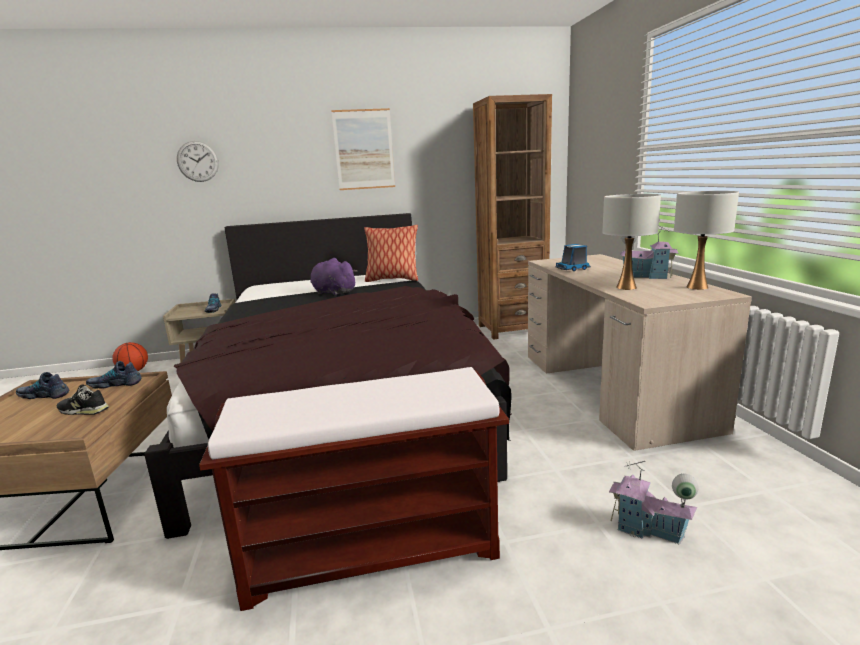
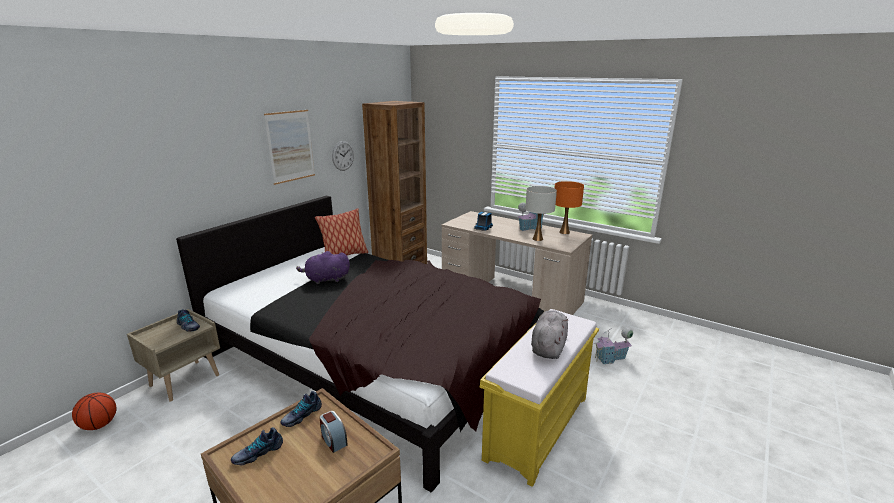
camera: 45 degrees left, 5 degrees up
black shoe [57,384,109,415] -> alarm clock [319,411,348,453]
wall clock [177,141,219,182] -> wall clock moved to [332,141,354,171]
brown bench [199,367,509,611] -> yellow bench [480,309,599,487]
white table lamp [674,191,739,290] -> orange table lamp [554,181,584,234]
none -> grey plush toy [531,310,568,359]

